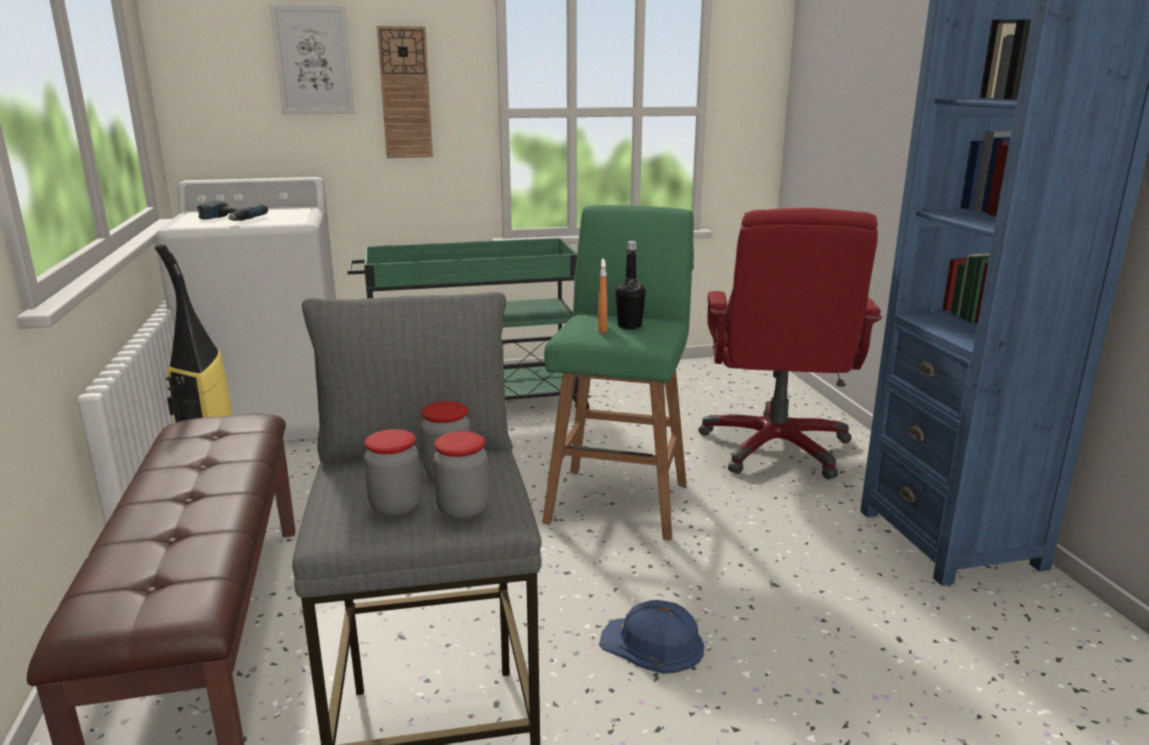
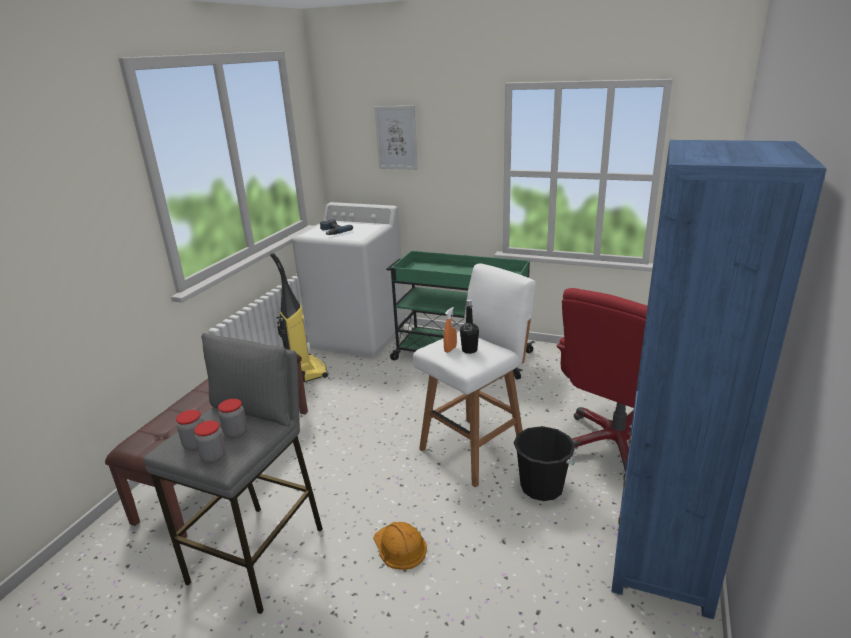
camera: 35 degrees right, 5 degrees up
wall clock [377,26,433,158] -> none
green stool [542,205,694,540] -> white stool [413,263,536,487]
blue hard hat [599,600,704,674] -> orange hard hat [373,522,427,570]
none -> black bucket [514,426,575,501]

